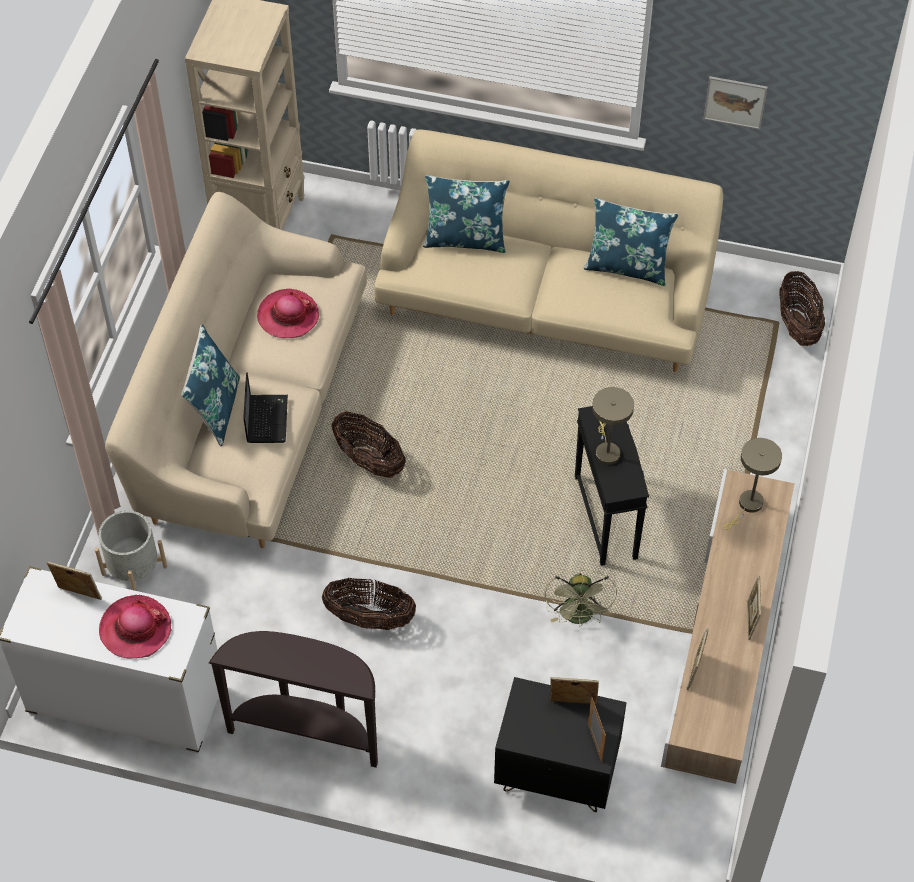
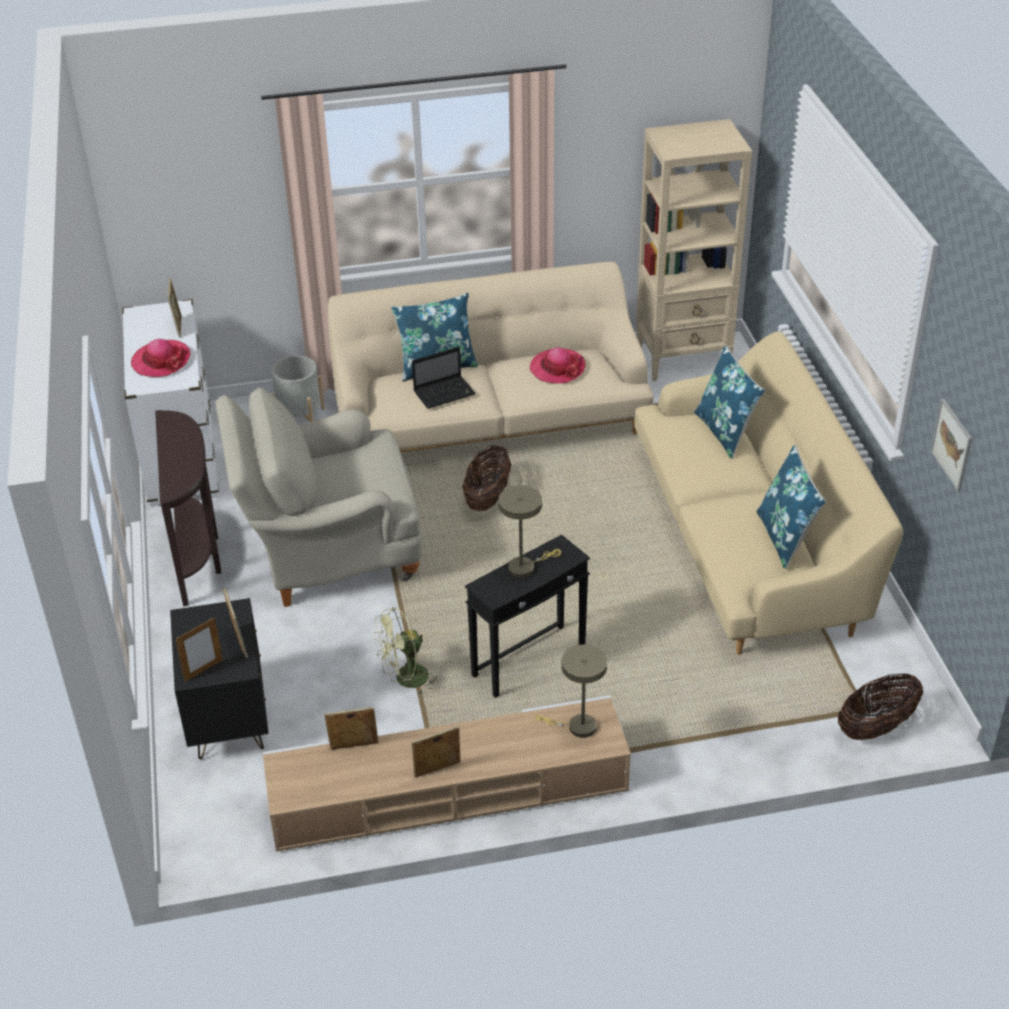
camera: 65 degrees right, 15 degrees down
basket [322,578,416,630] -> beige armchair [215,387,422,607]

